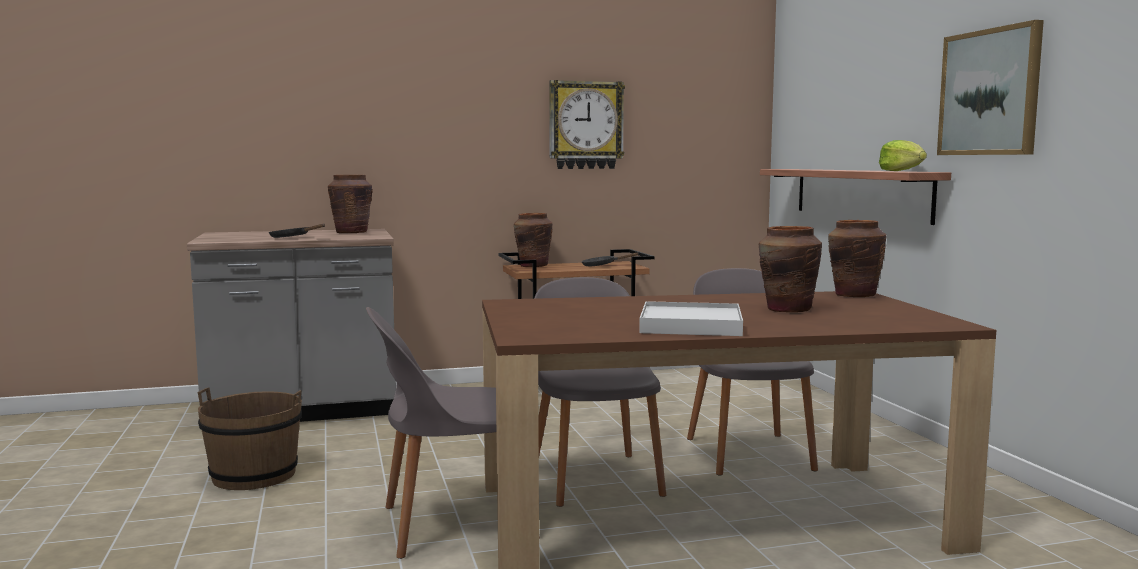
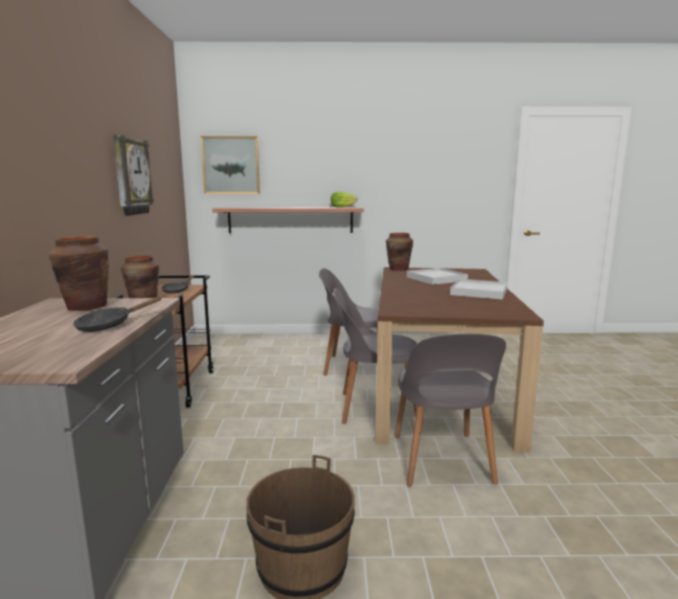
camera: 75 degrees left, 5 degrees up
brown vase [759,226,822,312] -> white tray [407,268,468,285]
picture [937,20,1044,155] -> picture moved to [201,136,260,194]

